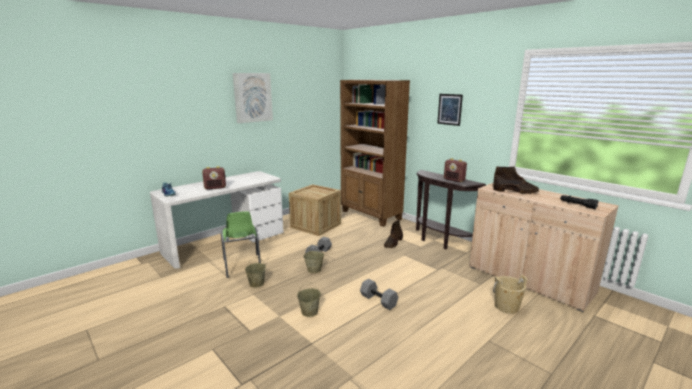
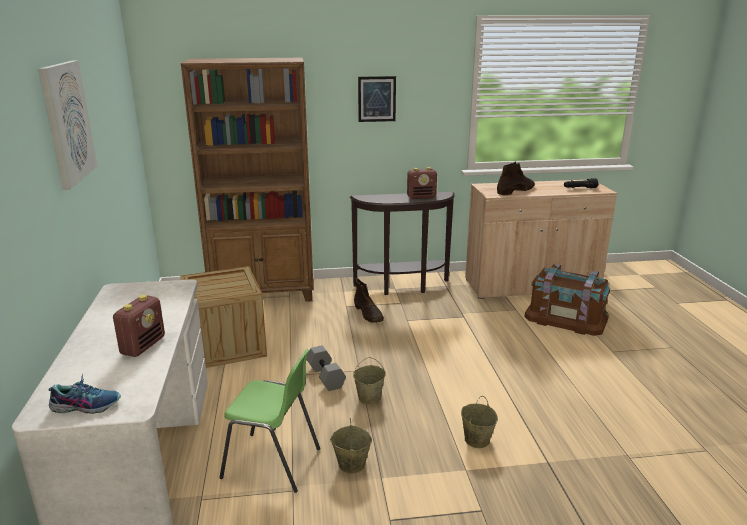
camera: 55 degrees left, 5 degrees up
grey dumbbell [360,279,398,310] -> none
beige bucket [493,275,528,314] -> brown storage box [525,264,610,336]

